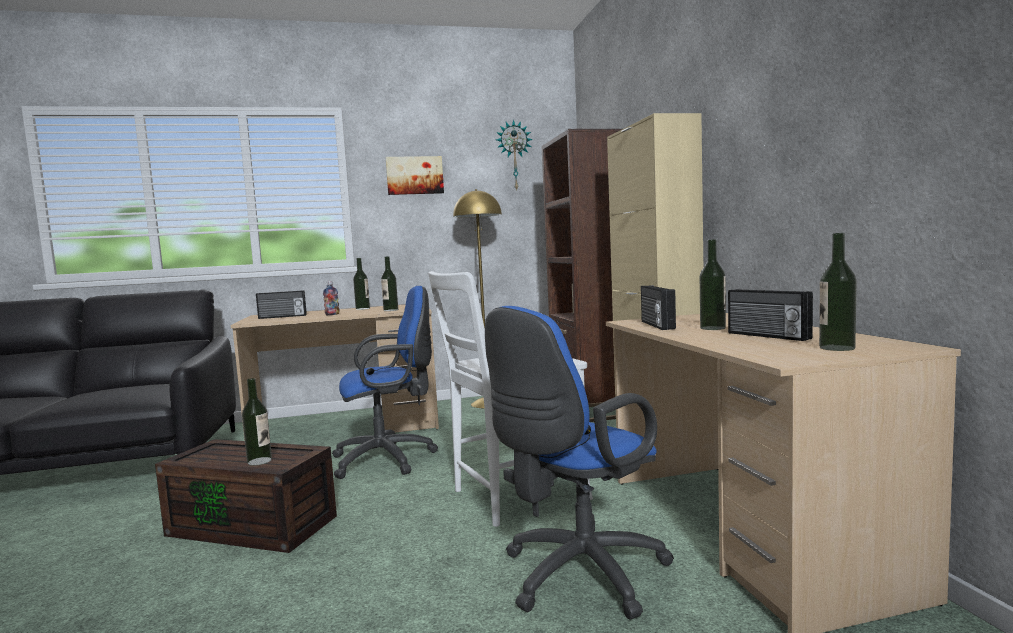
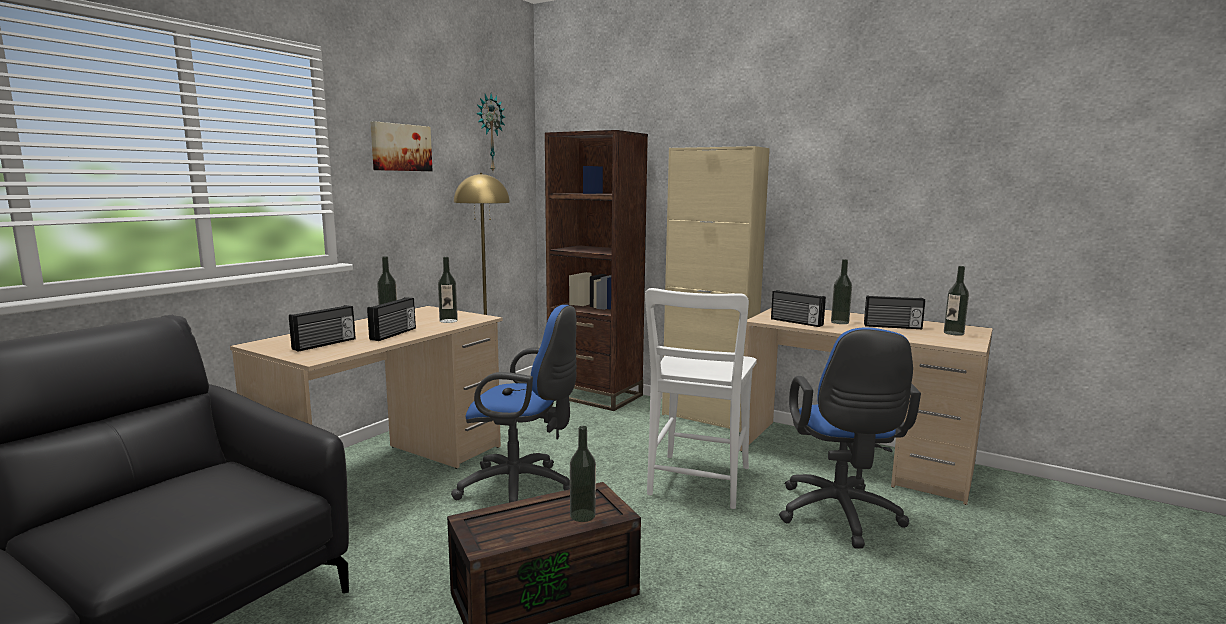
camera: 45 degrees left, 5 degrees up
bottle [323,281,340,315] -> radio [367,297,416,341]
blue office chair [332,286,438,479] -> blue office chair turned 75 degrees clockwise [451,305,577,502]

